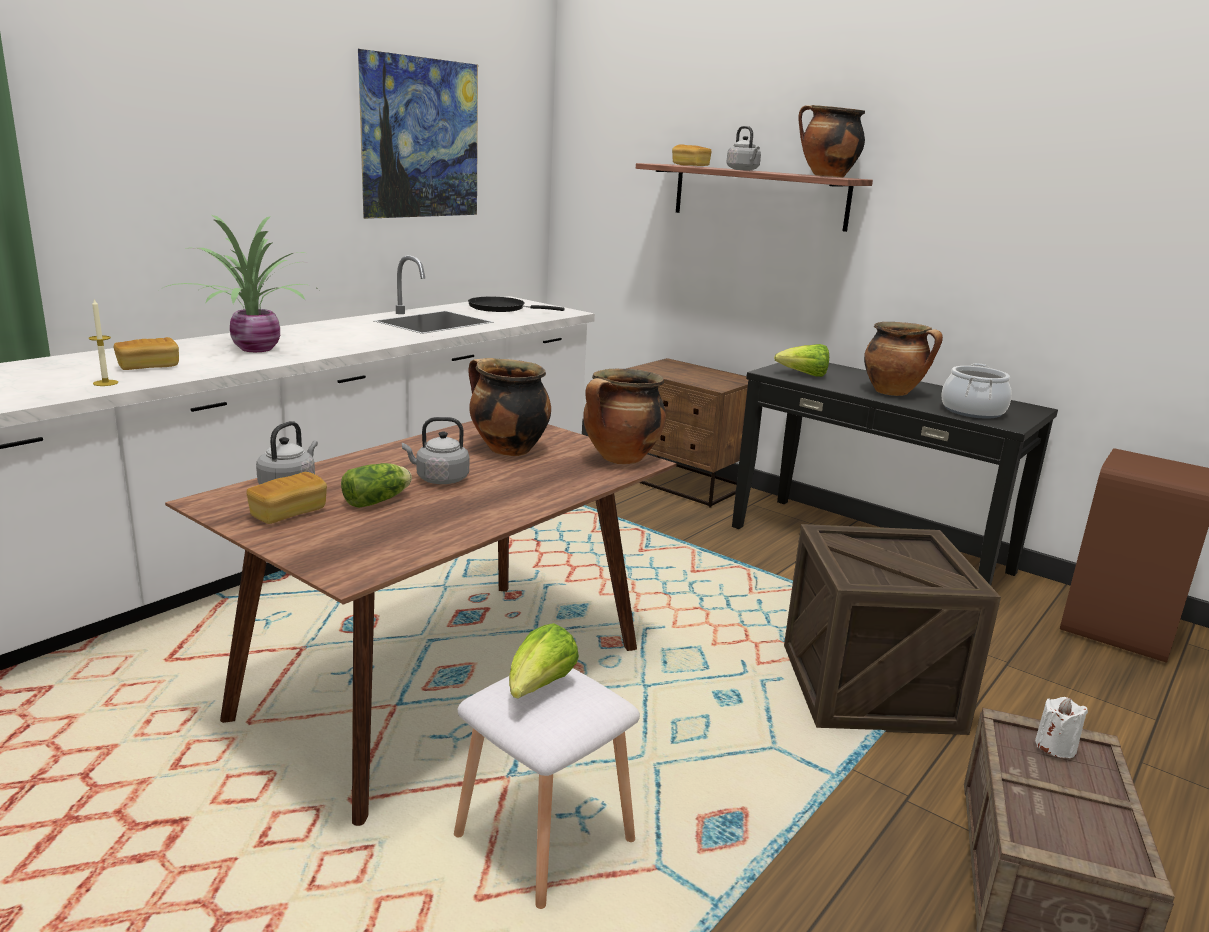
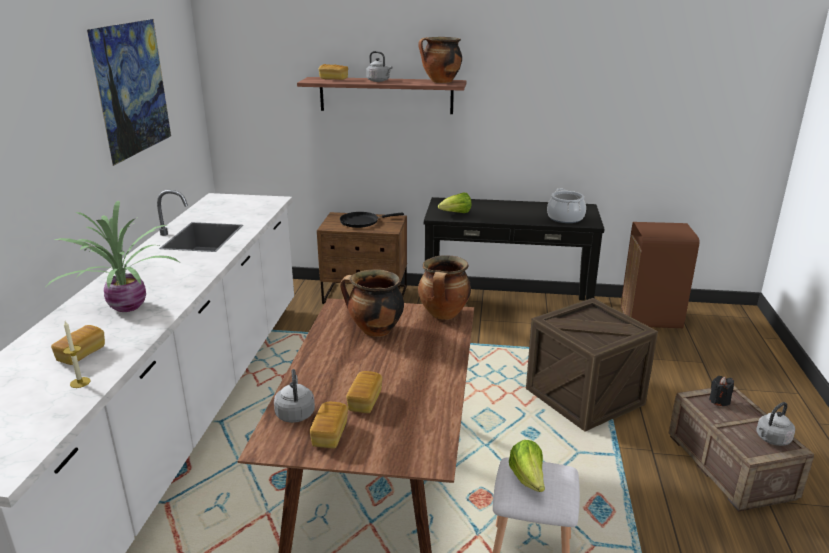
camera: 30 degrees left, 5 degrees up
lettuce [341,463,412,508] -> bread [346,371,383,413]
grey kettle [402,417,469,484] -> grey kettle moved to [756,402,795,446]
black frying pan [468,297,565,312] -> black frying pan moved to [340,212,404,228]
cooking pot [864,322,943,396] -> none
white candle [1035,697,1088,758] -> black candle [709,376,734,406]

